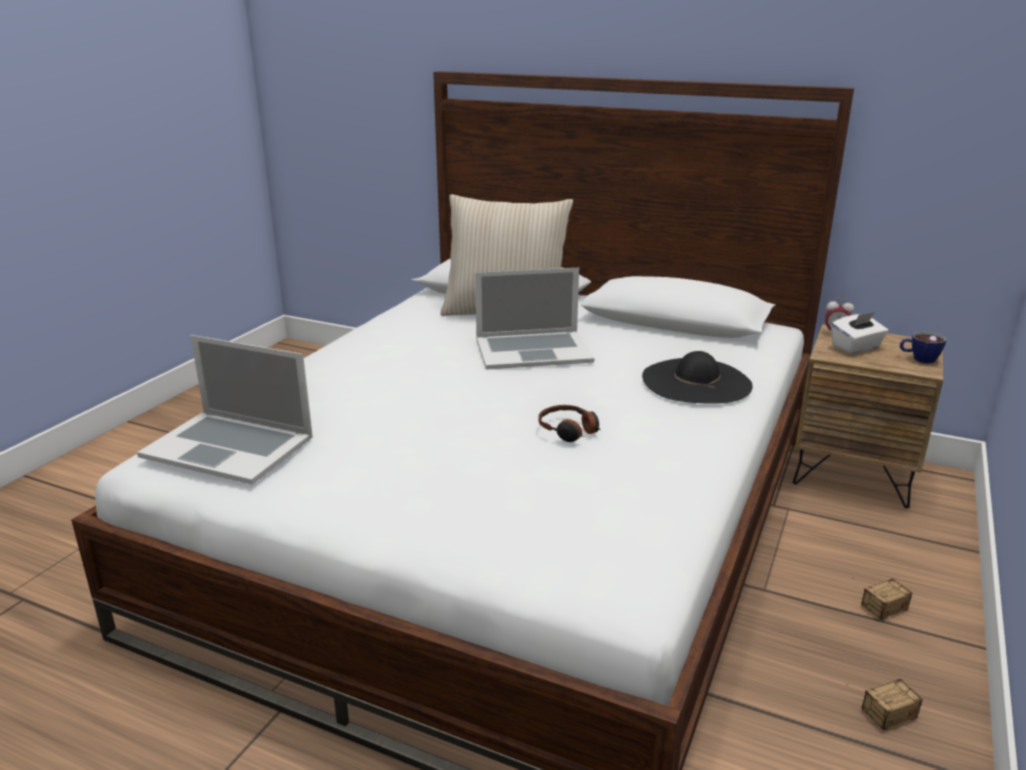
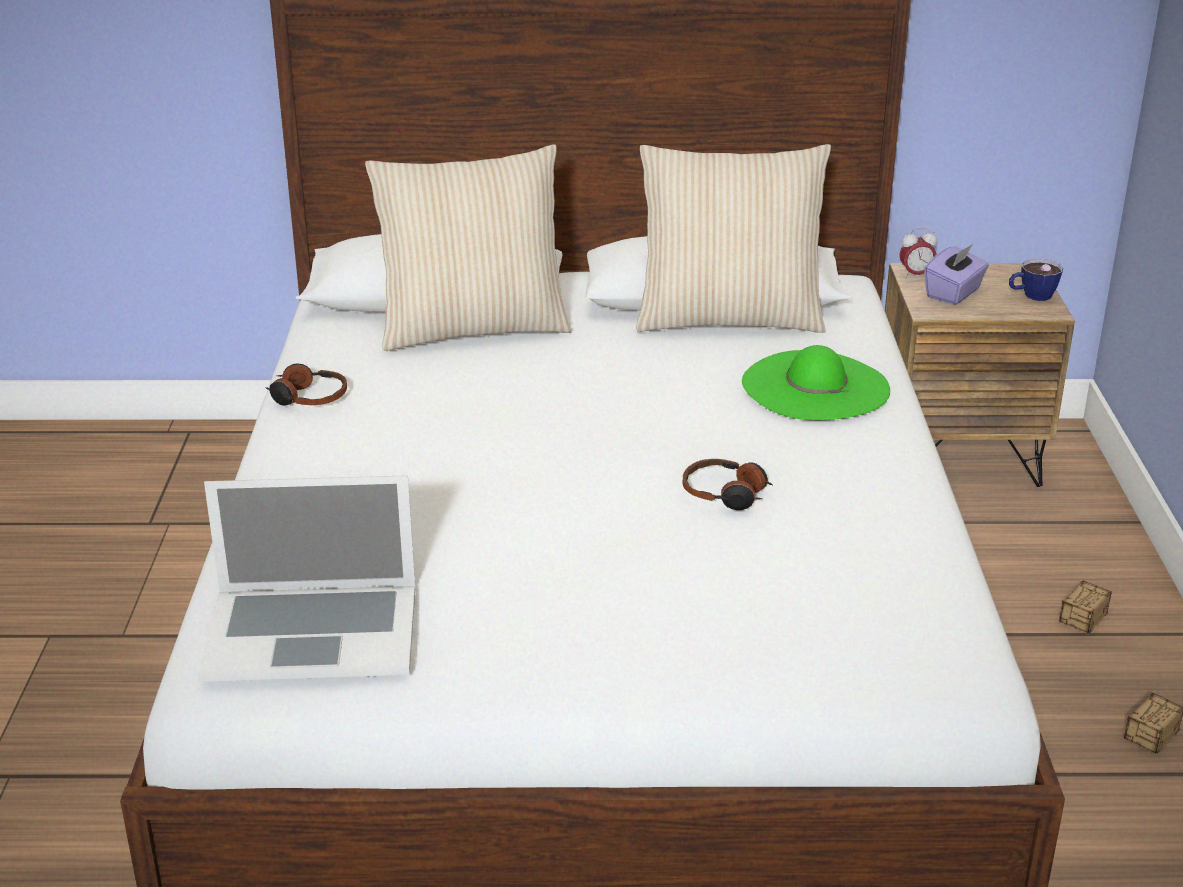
camera: 25 degrees left, 5 degrees up
laptop [475,268,594,370] -> none
black hat [642,351,753,404] -> green hat [742,345,890,420]
white tissue box [831,312,888,354] -> purple tissue box [924,243,989,305]
none -> headphones [265,364,347,406]
none -> beige pillow [636,144,831,333]

